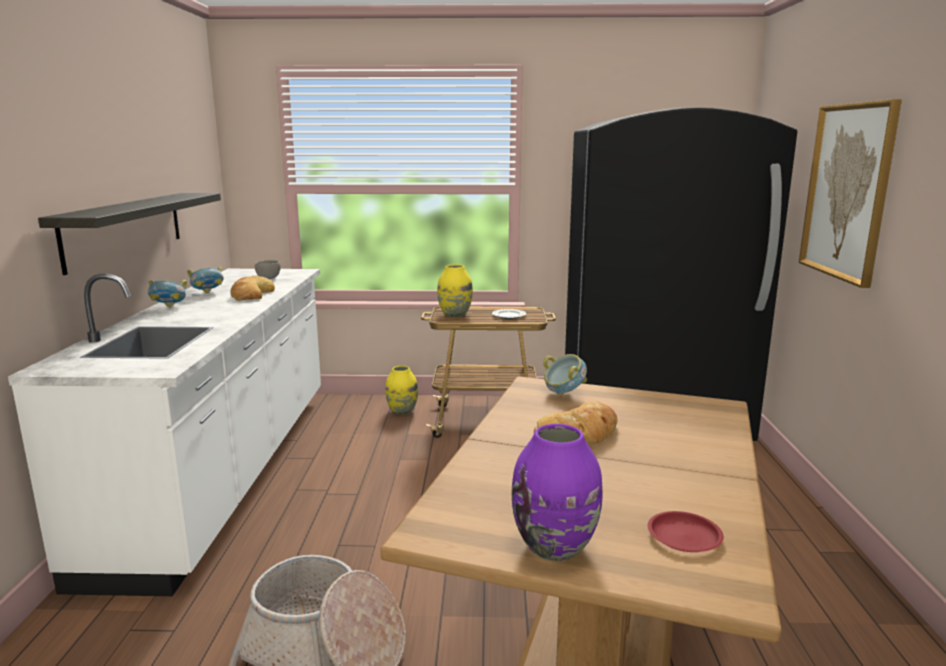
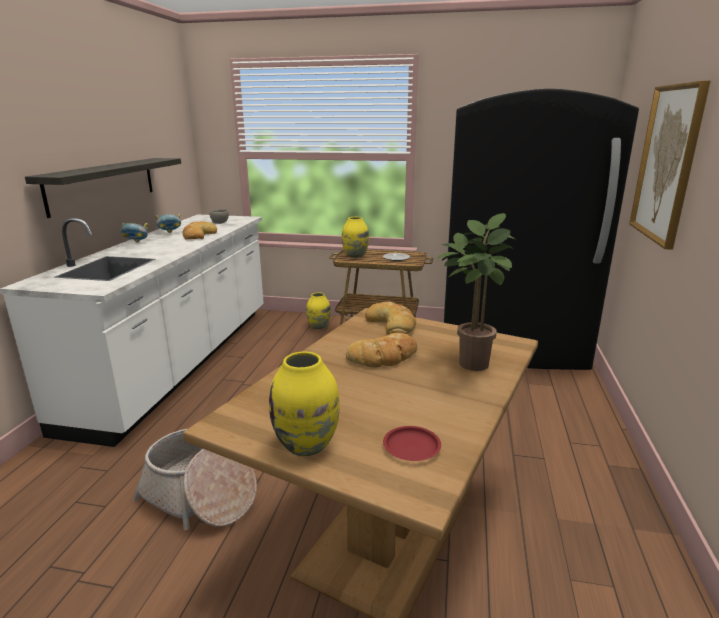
camera: 10 degrees right, 5 degrees up
purple vase [512,424,603,561] -> yellow vase [269,352,340,456]
bowl [543,354,587,395] -> bread [365,301,416,334]
none -> potted plant [437,213,515,371]

